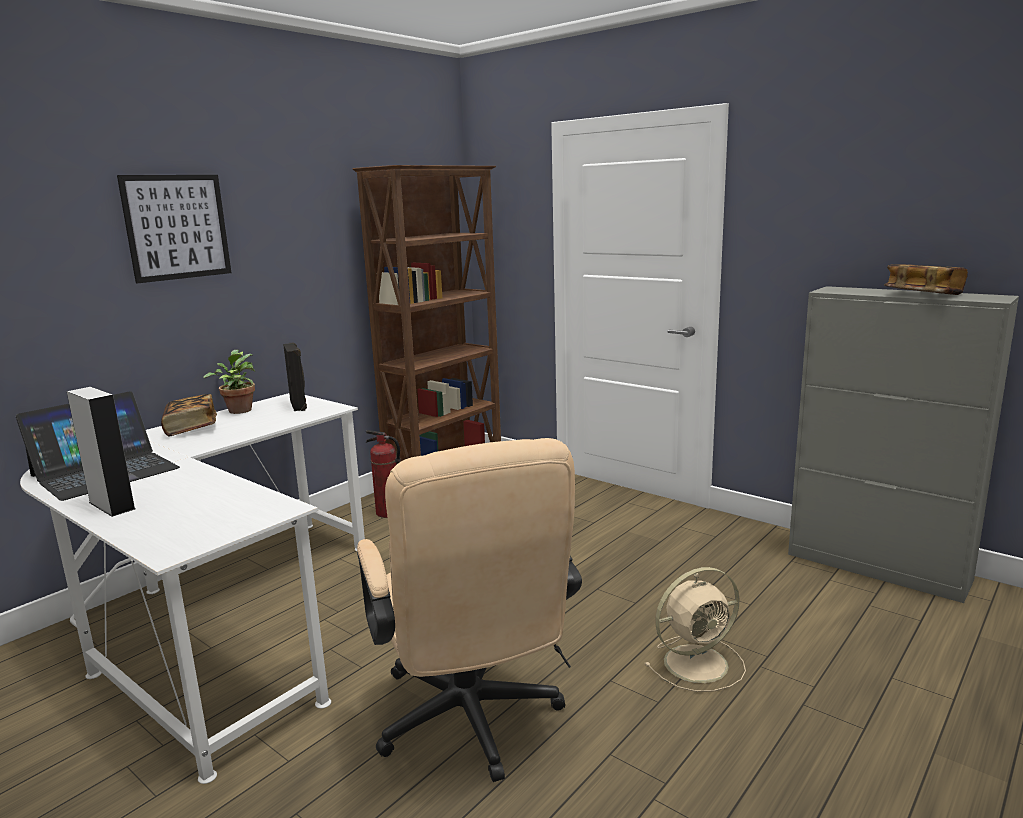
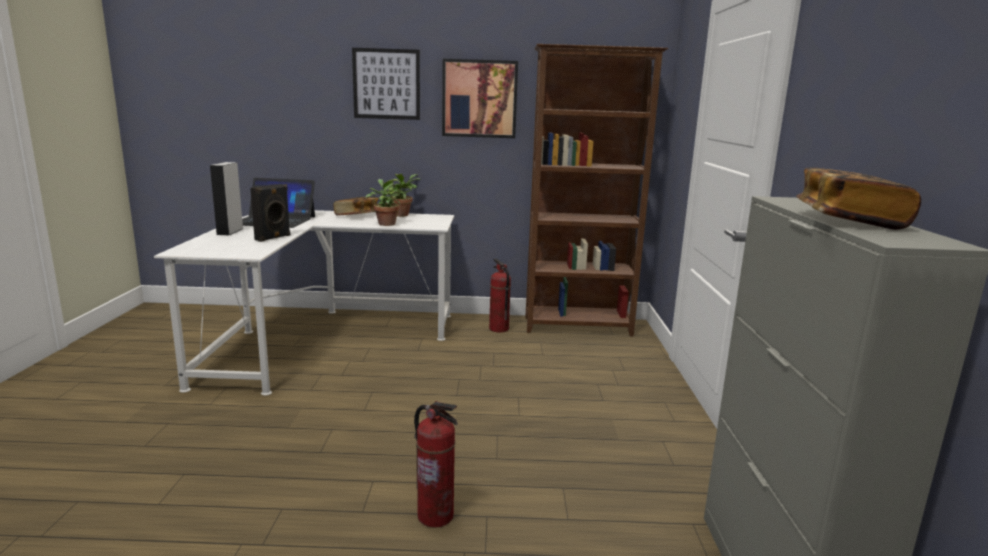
camera: 50 degrees right, 0 degrees up
black speaker [283,342,307,411] -> black speaker moved to [250,184,290,242]
beige office chair [357,438,582,782] -> none
beige fan [644,567,746,692] -> fire extinguisher [414,401,458,528]
none -> potted plant [365,179,401,226]
none -> picture [442,59,518,138]

